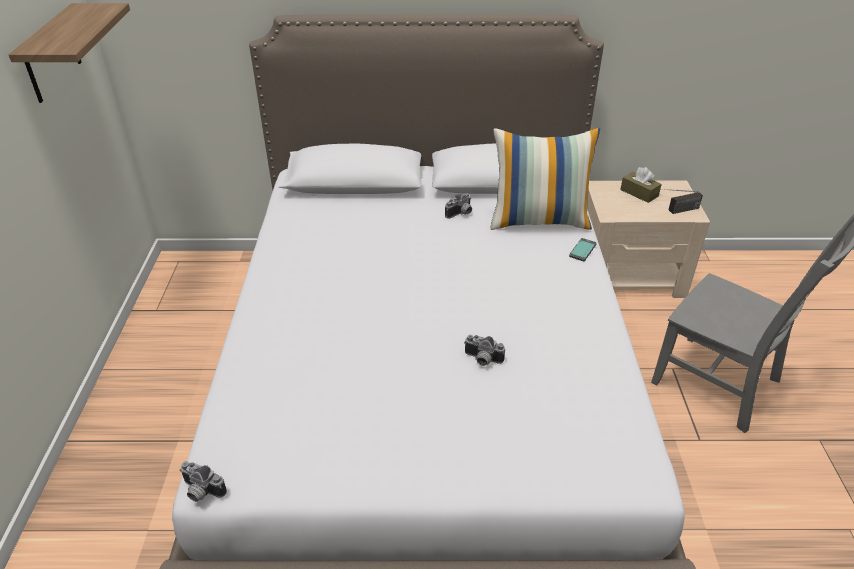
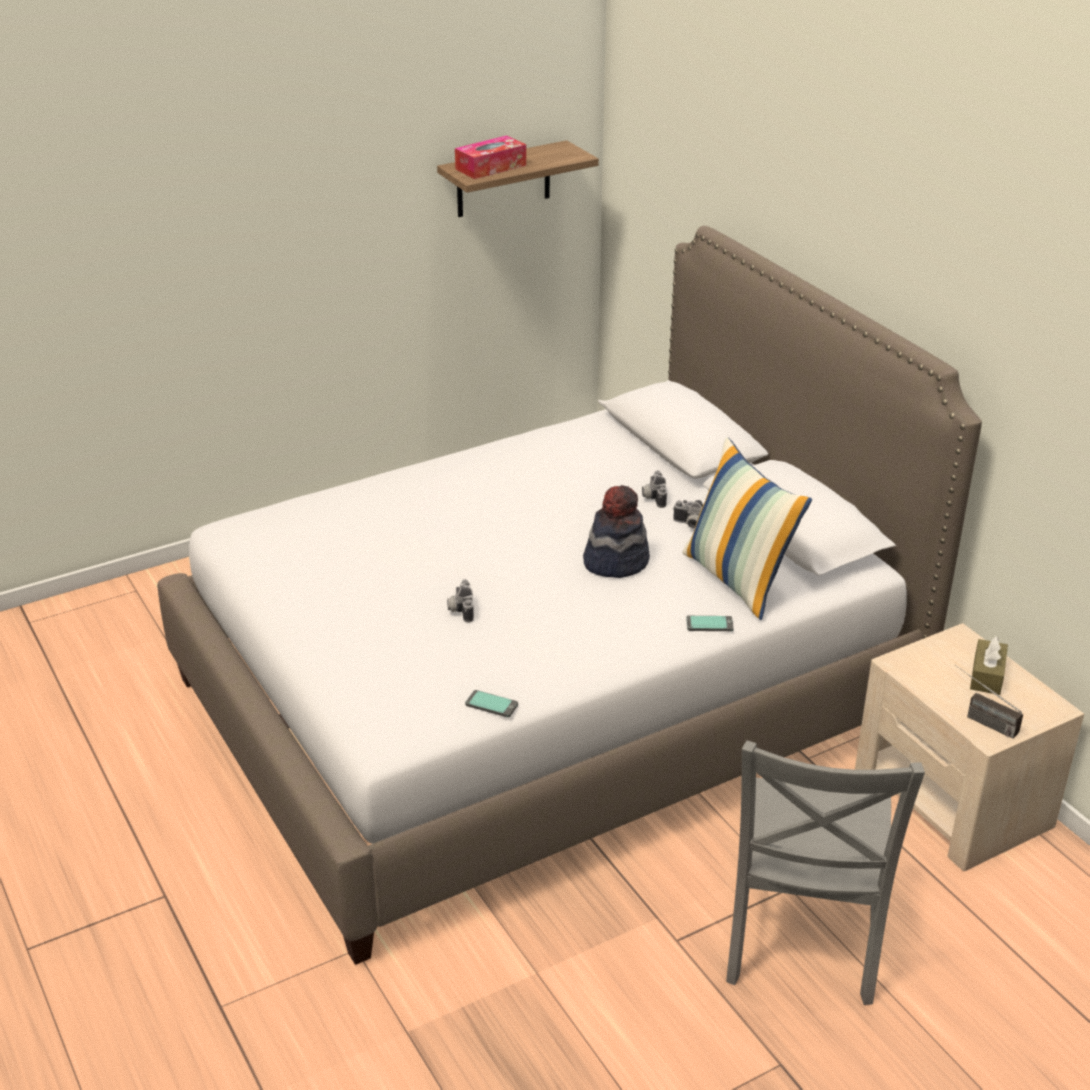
camera: 60 degrees right, 5 degrees down
camera [180,461,227,502] -> camera moved to [642,471,667,508]
none -> tissue box [455,135,526,179]
none -> phone [465,690,518,718]
none -> hat [583,485,650,578]

